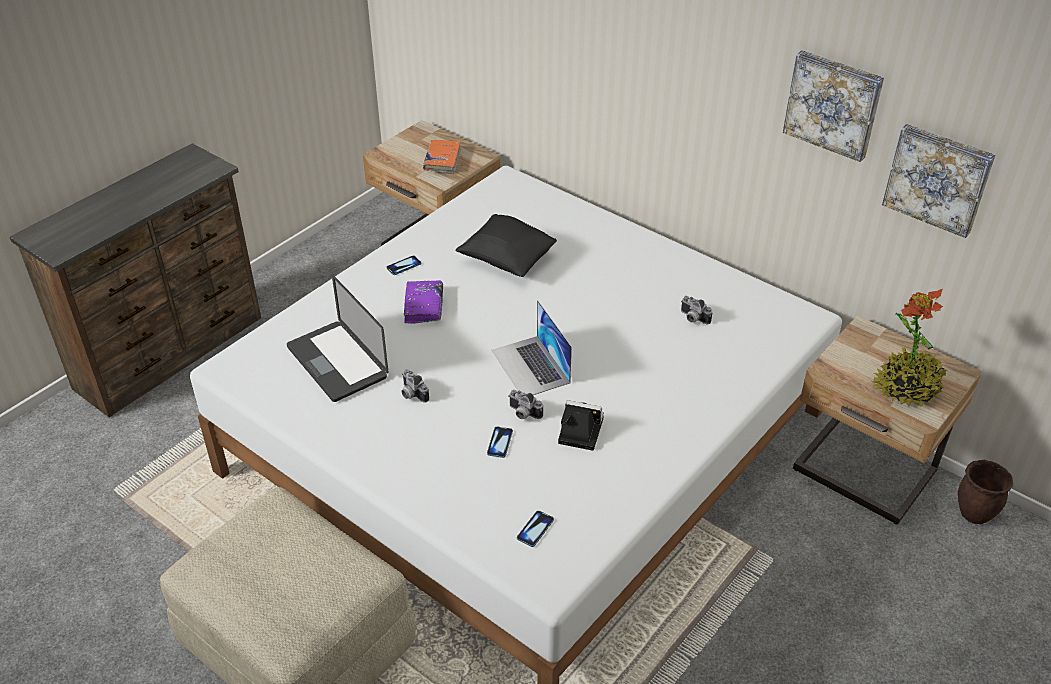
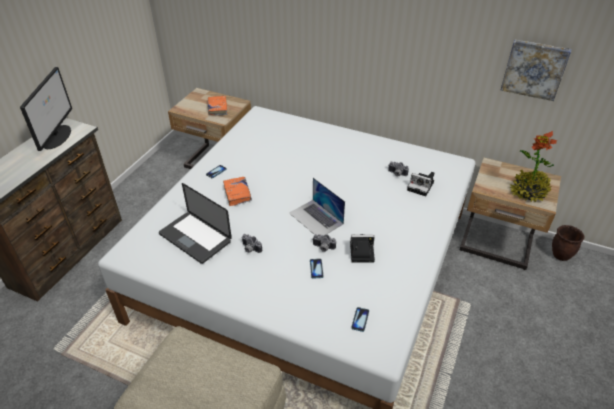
camera: 15 degrees left, 0 degrees up
purple book [404,280,443,324] -> orange book [223,177,252,206]
black pillow [455,214,557,277] -> none
picture [783,50,884,162] -> none
none -> monitor [20,67,72,151]
none -> camera [407,172,434,196]

